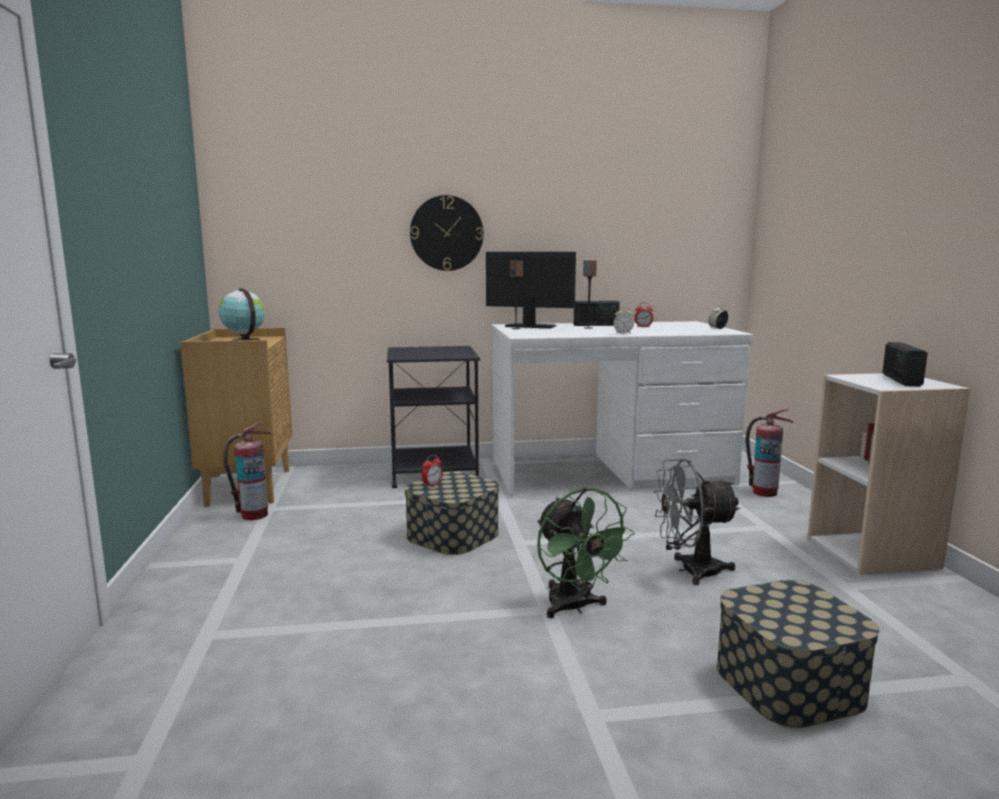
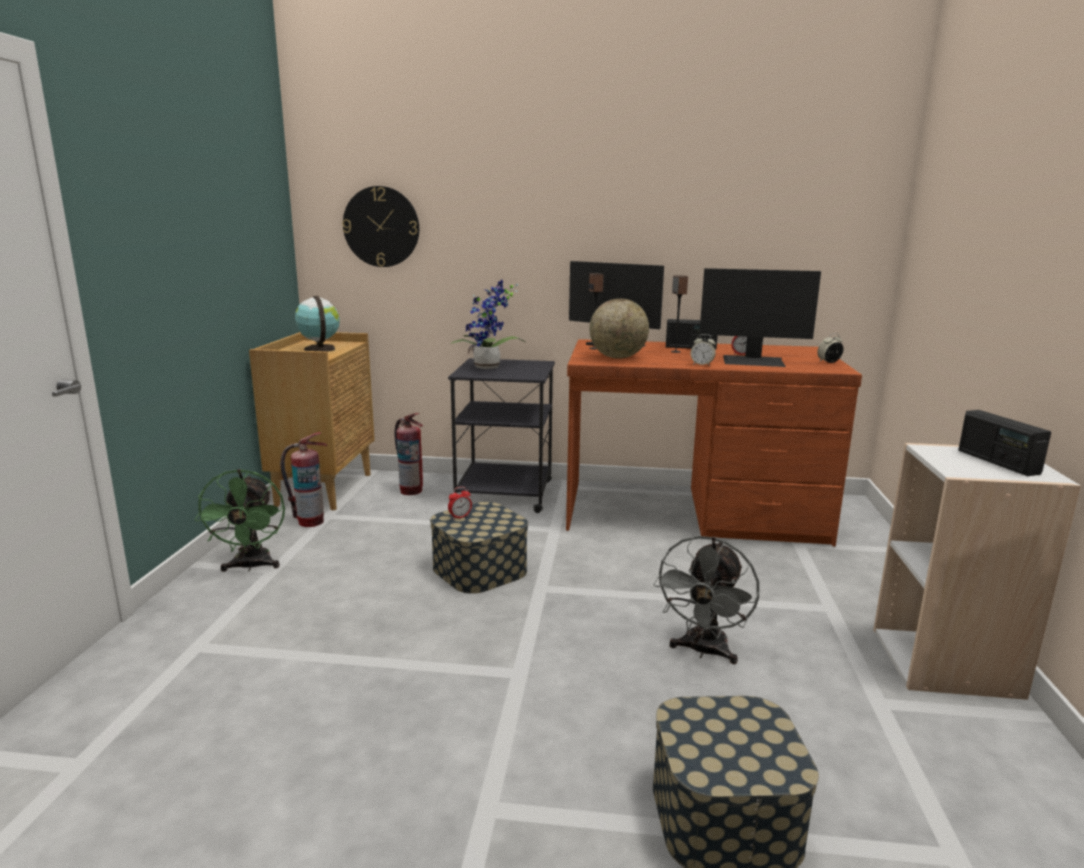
camera: 15 degrees right, 5 degrees up
wall clock [410,195,484,271] -> wall clock moved to [342,186,419,267]
white desk [491,321,753,496] -> brown desk [566,339,862,547]
green fan [537,487,635,618] -> green fan moved to [195,469,285,572]
grey fan [653,459,741,585] -> grey fan turned 75 degrees counterclockwise [653,536,759,664]
fire extinguisher [746,409,793,497] -> fire extinguisher moved to [394,413,423,495]
radio [882,342,928,387] -> radio turned 45 degrees counterclockwise [959,410,1051,476]
none -> potted plant [450,279,526,369]
none -> globe [589,298,649,359]
none -> monitor [699,268,821,367]

